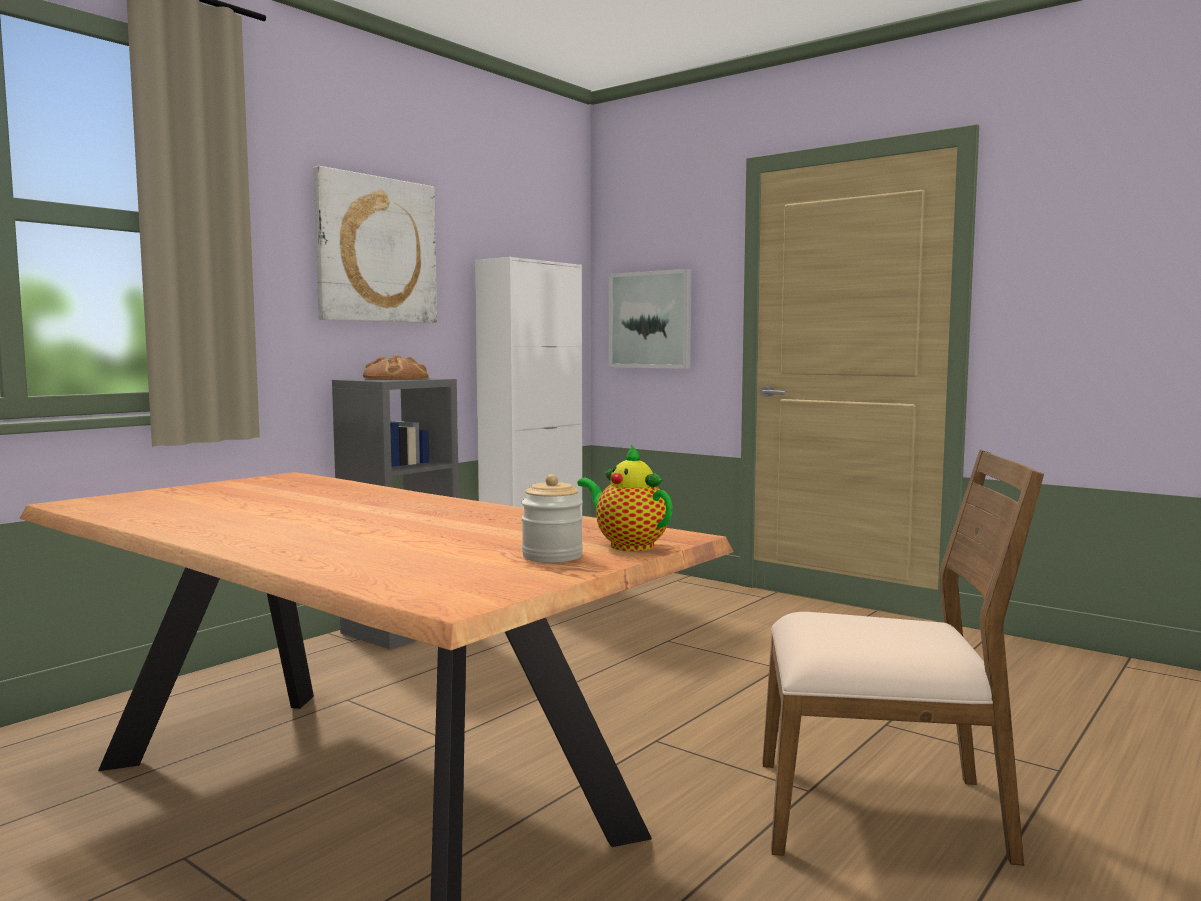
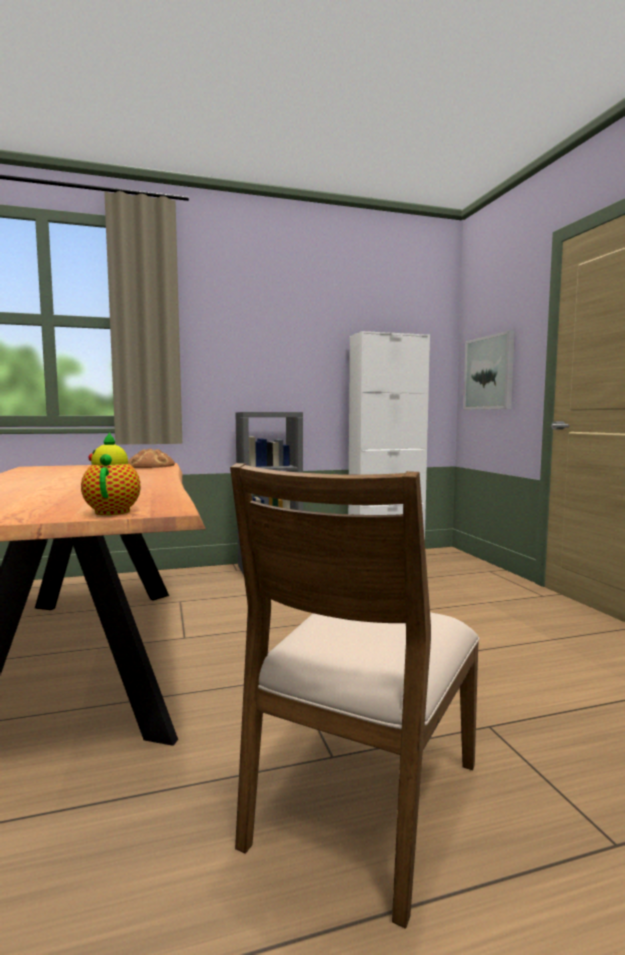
camera: 35 degrees right, 0 degrees up
picture [313,166,437,323] -> none
bread [363,355,429,380] -> bread moved to [128,449,175,468]
jar [521,474,583,562] -> none
brown chair [762,450,1044,866] -> brown chair turned 75 degrees clockwise [230,463,480,929]

